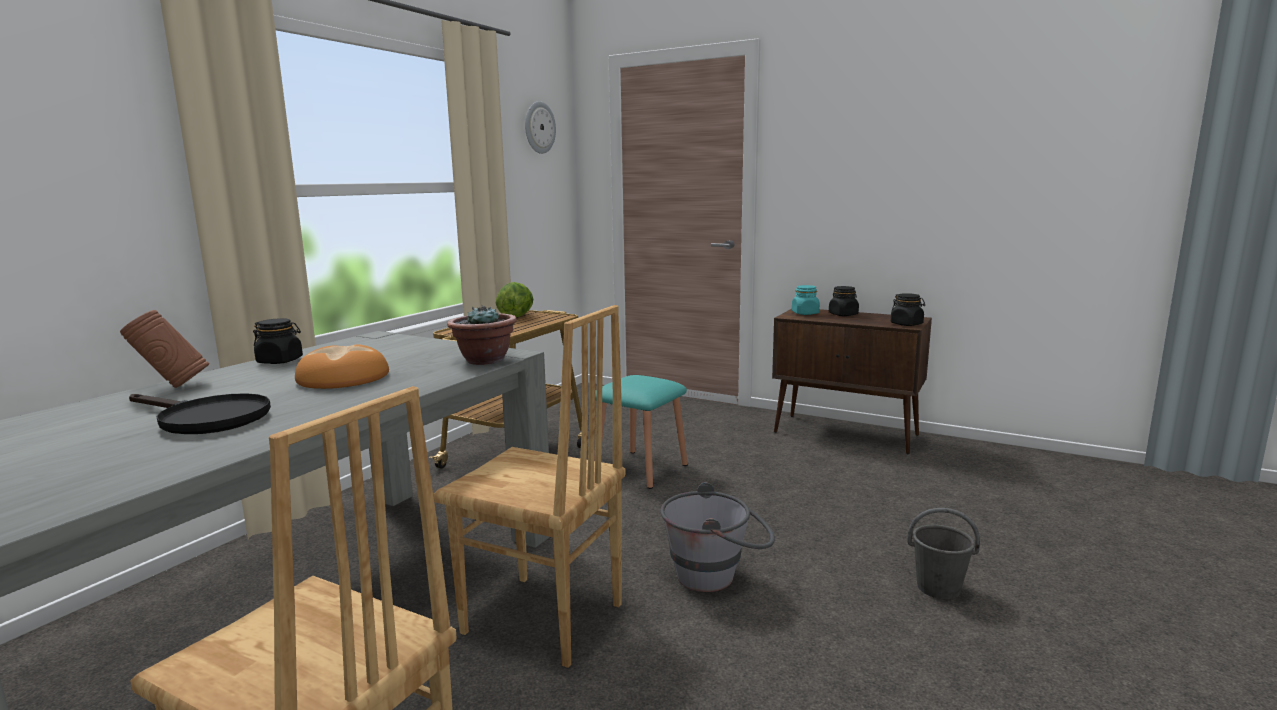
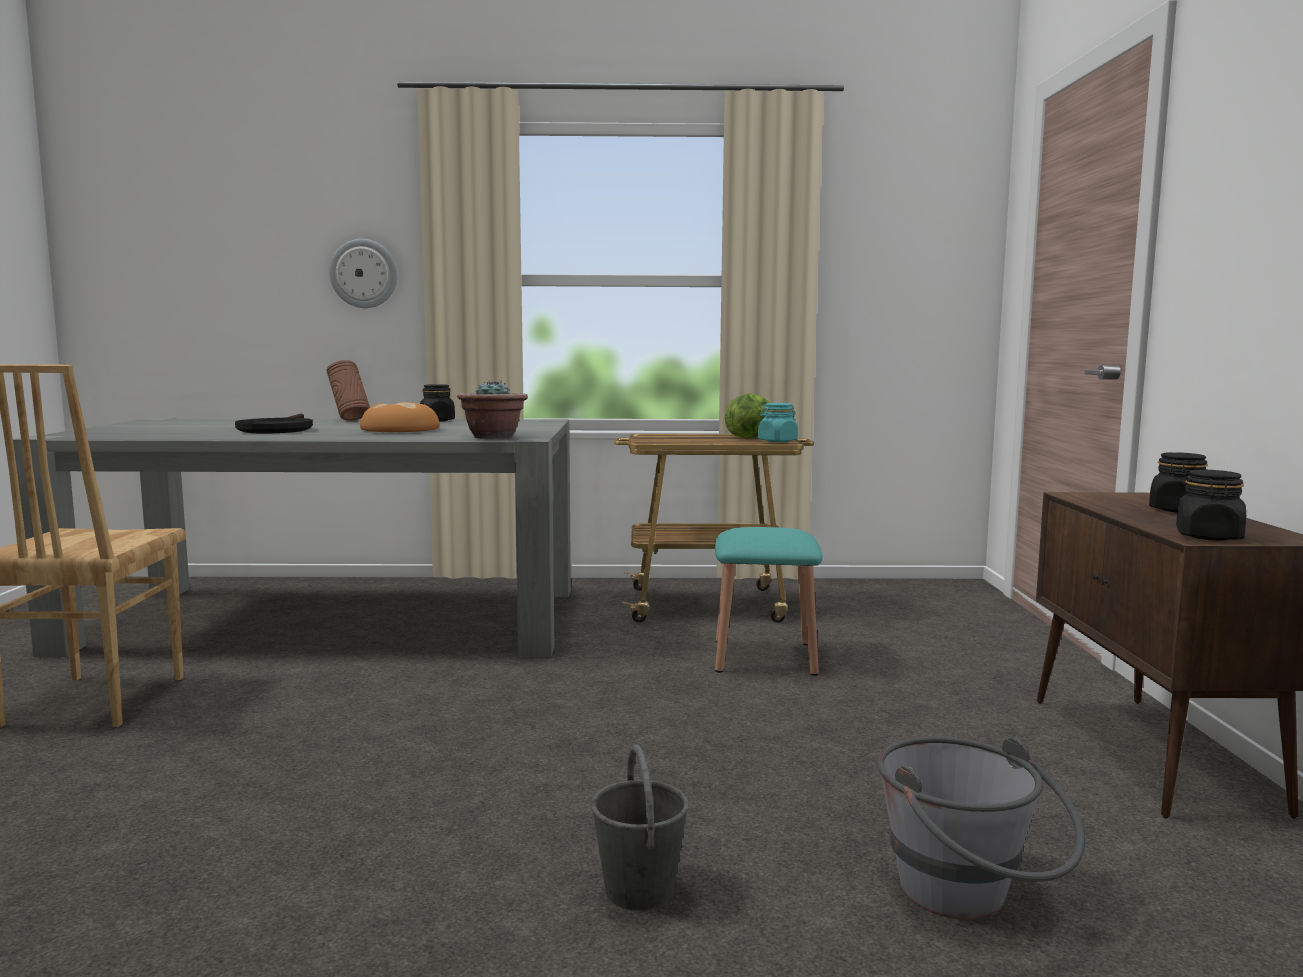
camera: 60 degrees right, 5 degrees down
brown chair [433,305,626,668] -> none
wall clock [525,101,556,154] -> wall clock moved to [329,239,397,308]
grey bucket [660,482,775,592] -> grey bucket moved to [877,736,1085,920]
turquoise jar [792,285,820,315] -> turquoise jar moved to [758,403,798,442]

